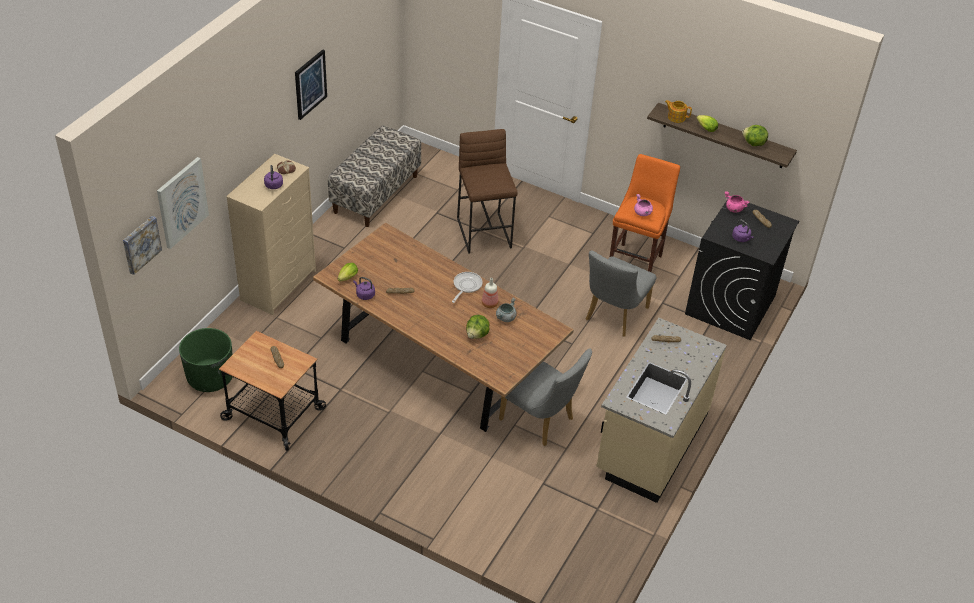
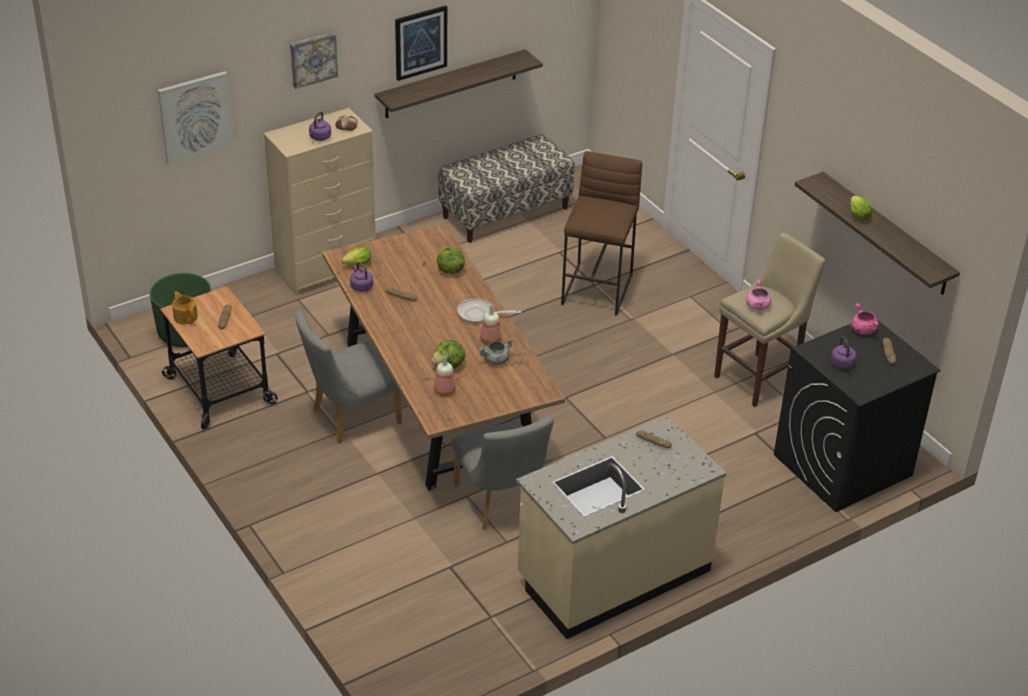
camera: 30 degrees right, 5 degrees down
picture [123,216,162,275] -> picture moved to [290,32,338,89]
frying pan [452,272,482,303] -> frying pan turned 135 degrees counterclockwise [457,299,521,323]
grey chair [586,250,656,337] -> grey chair moved to [295,310,402,444]
orange stool [609,154,680,272] -> beige stool [714,233,826,407]
teapot [665,100,692,123] -> teapot moved to [172,291,198,325]
lettuce [742,125,768,146] -> lettuce moved to [437,247,465,274]
none -> shelf [375,49,543,118]
none -> bottle [434,355,456,396]

